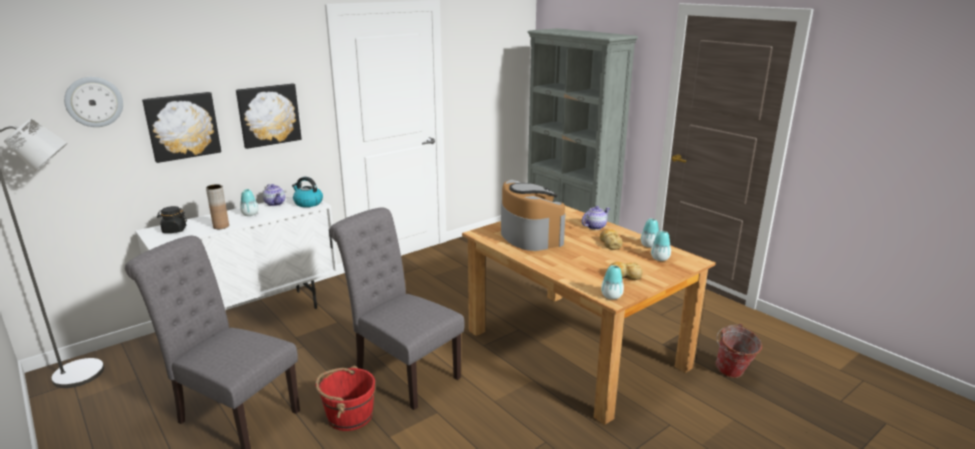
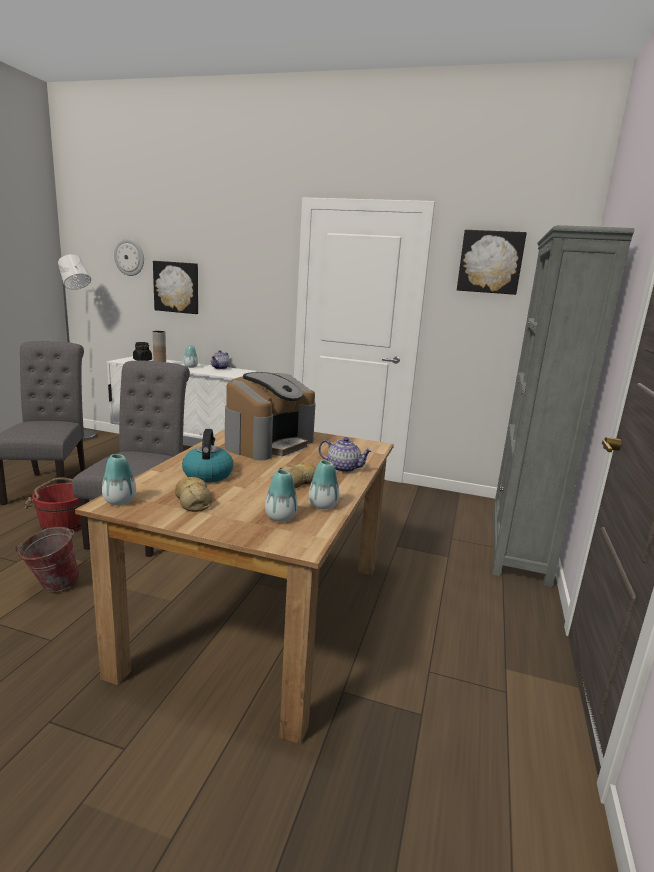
camera: 55 degrees right, 5 degrees down
picture [236,83,302,149] -> picture moved to [457,230,527,295]
kettle [292,177,323,207] -> kettle moved to [182,429,233,483]
bucket [715,324,762,378] -> bucket moved to [15,527,80,593]

